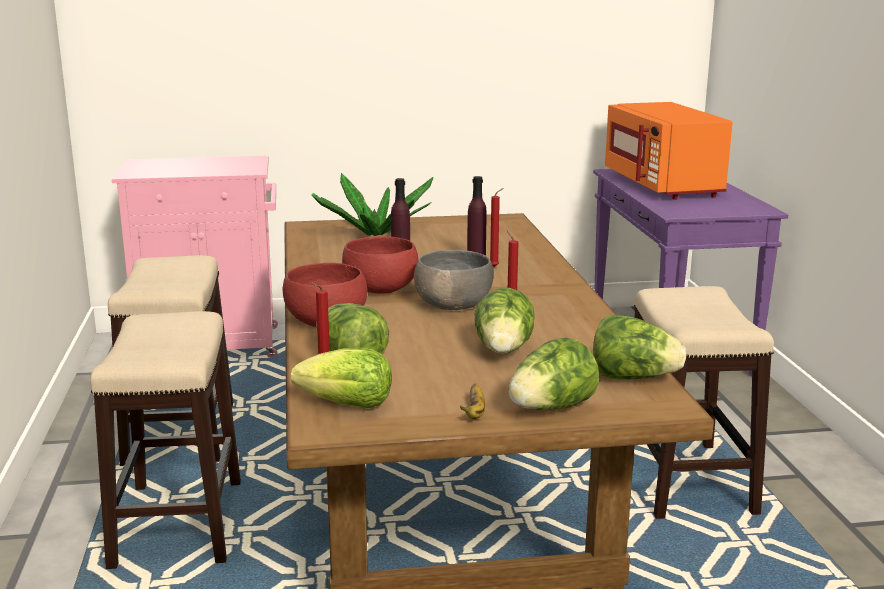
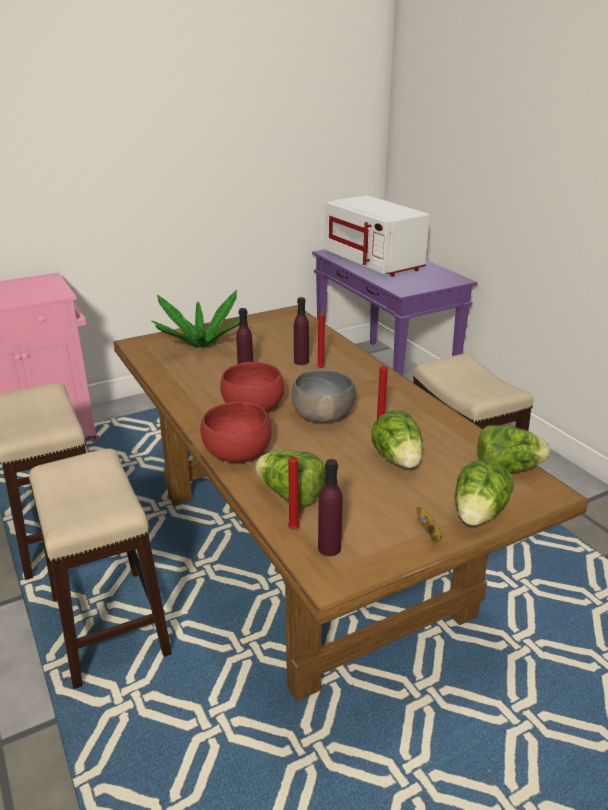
camera: 20 degrees left, 10 degrees up
lettuce [291,348,392,408] -> purple bottle [318,459,342,556]
orange microwave [605,102,733,200] -> white microwave [324,195,430,277]

